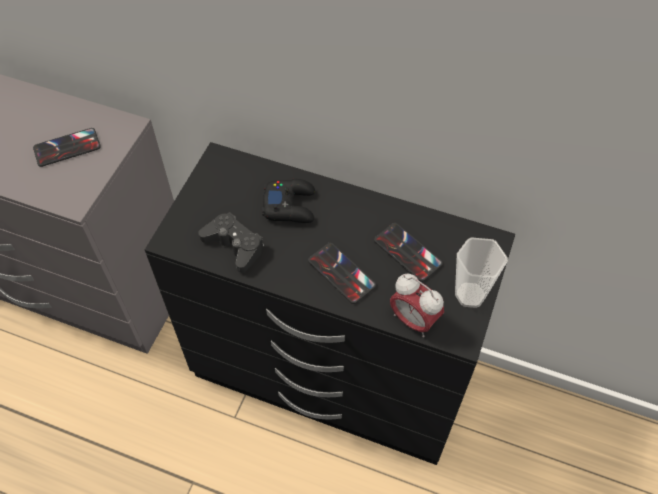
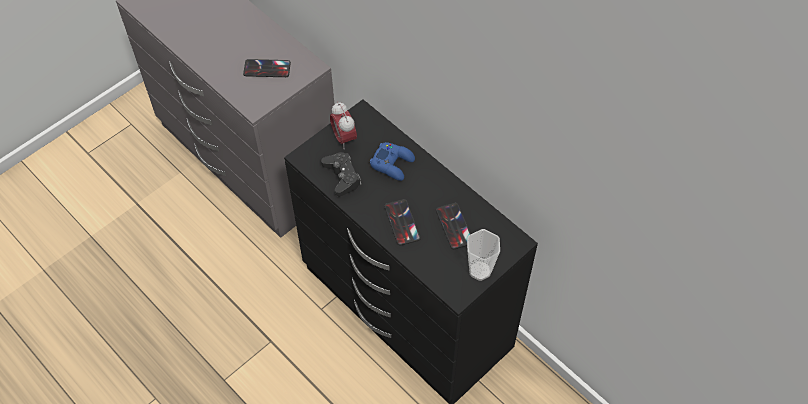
camera: 25 degrees right, 0 degrees up
black game controller [262,179,315,223] -> blue game controller [370,142,415,181]
alarm clock [390,274,444,337] -> alarm clock moved to [330,102,357,149]

